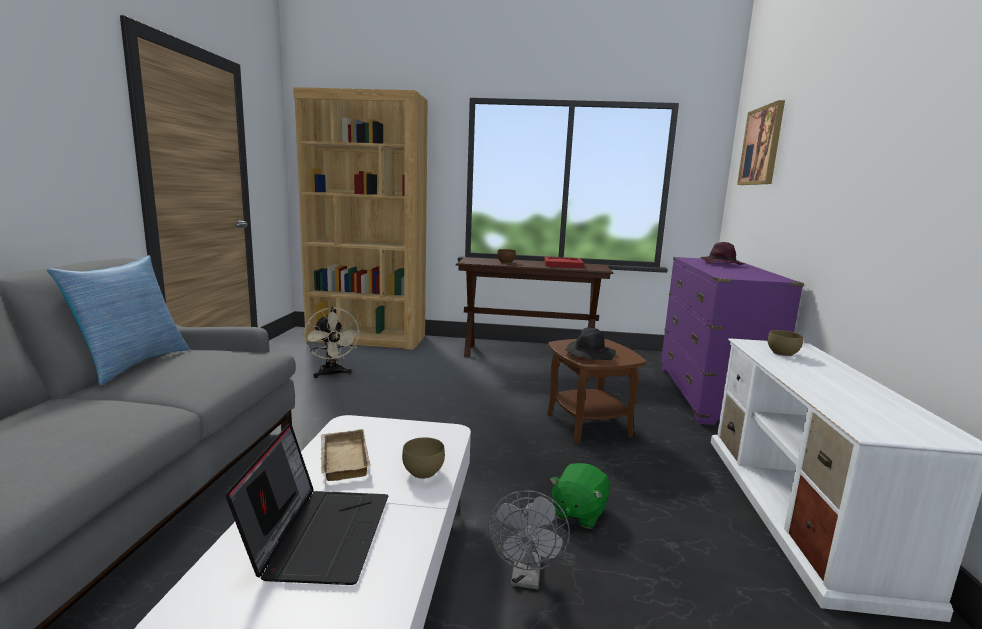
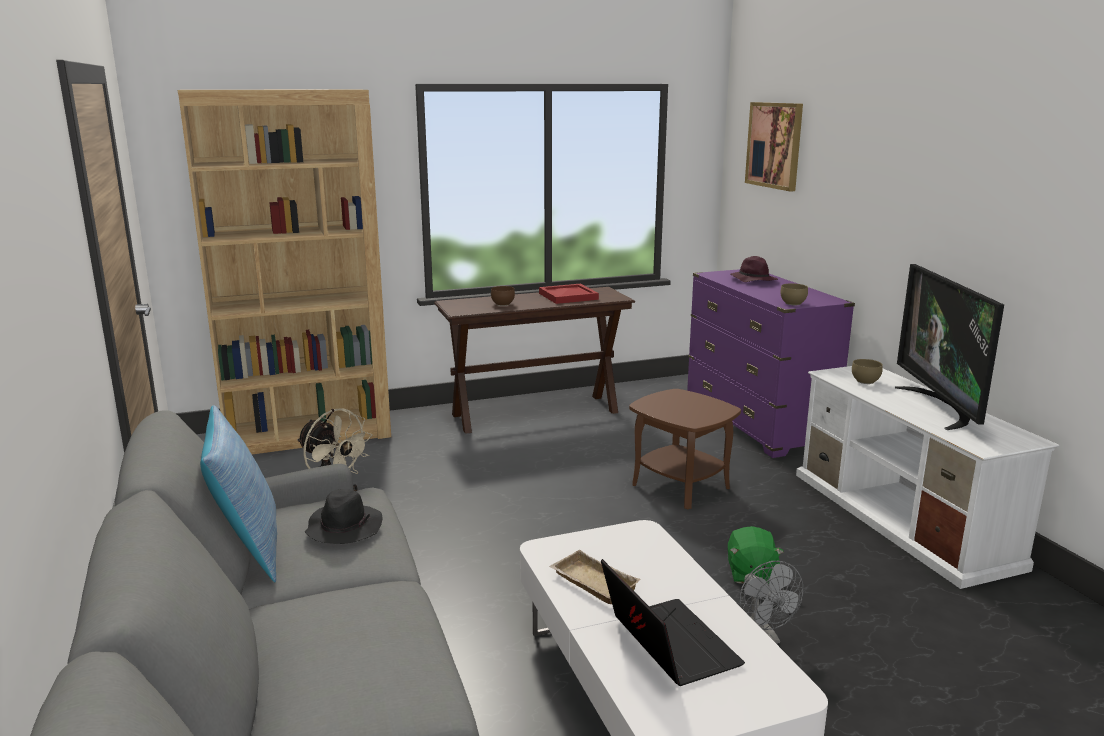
camera: 25 degrees left, 5 degrees up
brown bowl [402,437,445,479] -> brown bowl moved to [780,283,808,305]
black hat [565,328,616,360] -> black hat moved to [305,489,382,544]
none -> television [895,264,1004,430]

